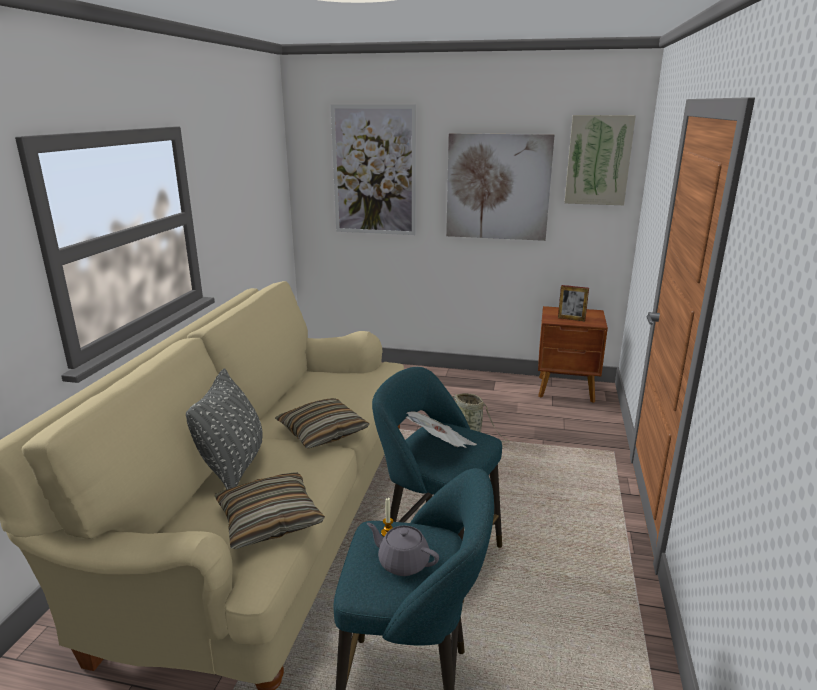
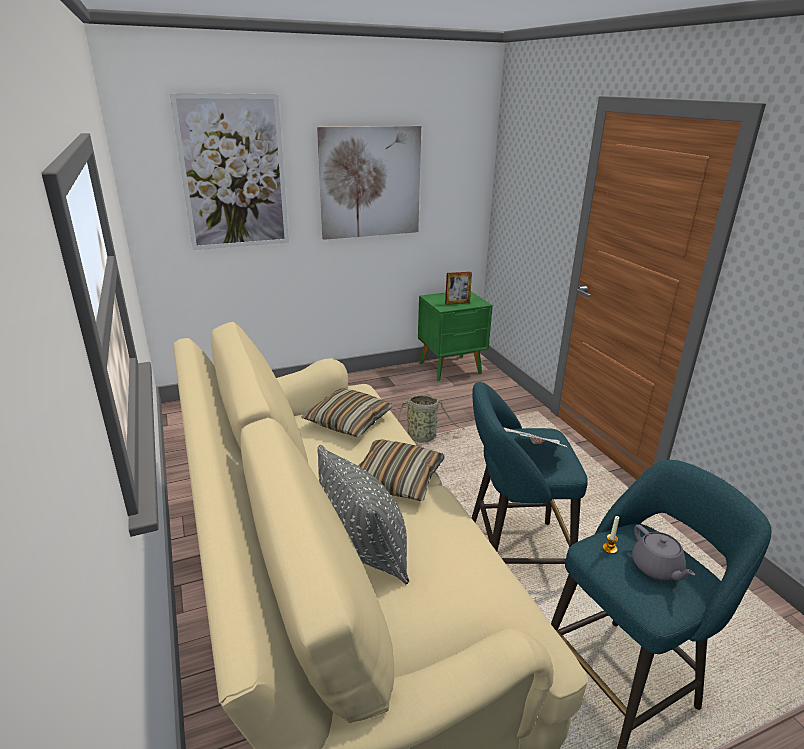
camera: 35 degrees left, 5 degrees up
pillow [215,472,325,549] -> pillow moved to [301,389,393,437]
grey teapot [367,523,439,576] -> grey teapot turned 105 degrees counterclockwise [632,525,695,581]
brown nightstand [538,306,608,403] -> green nightstand [418,292,493,381]
picture [564,115,636,205] -> none

